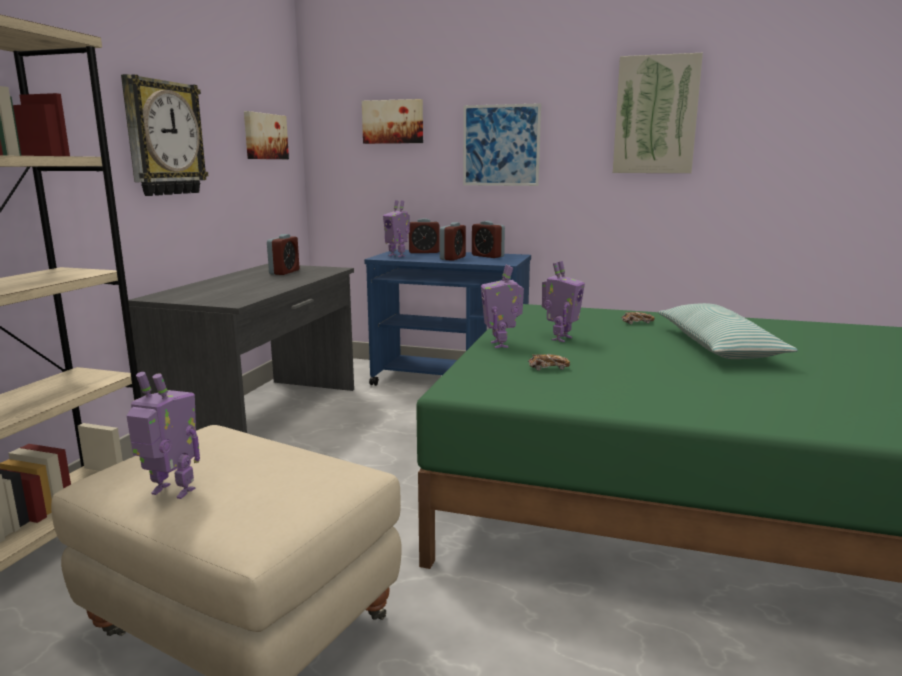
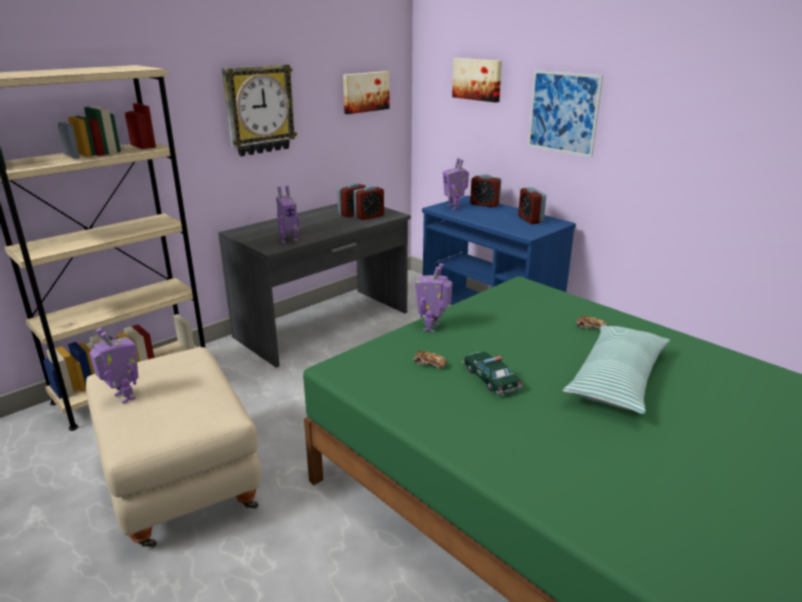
camera: 30 degrees right, 10 degrees up
alarm clock [440,222,466,261] -> alarm clock moved to [354,186,384,220]
toy robot [542,261,585,342] -> toy robot moved to [276,186,300,243]
picture [613,53,703,173] -> none
none -> toy car [462,352,522,396]

